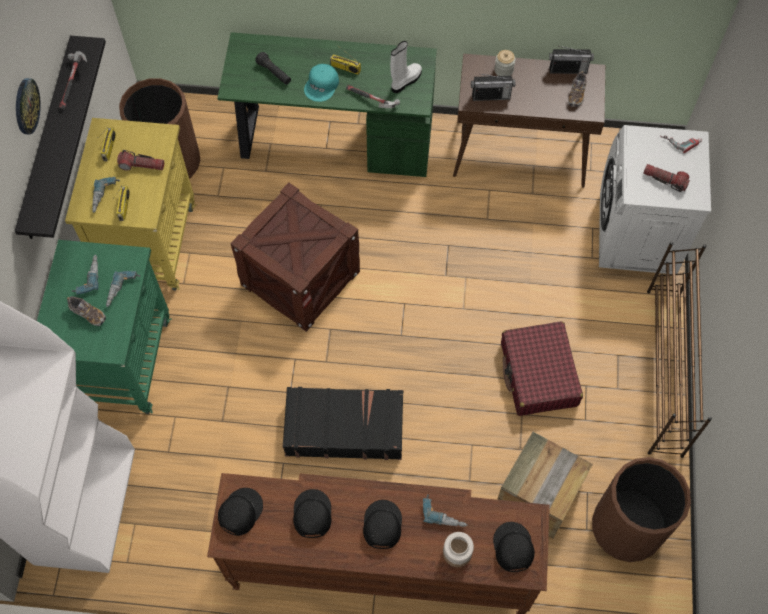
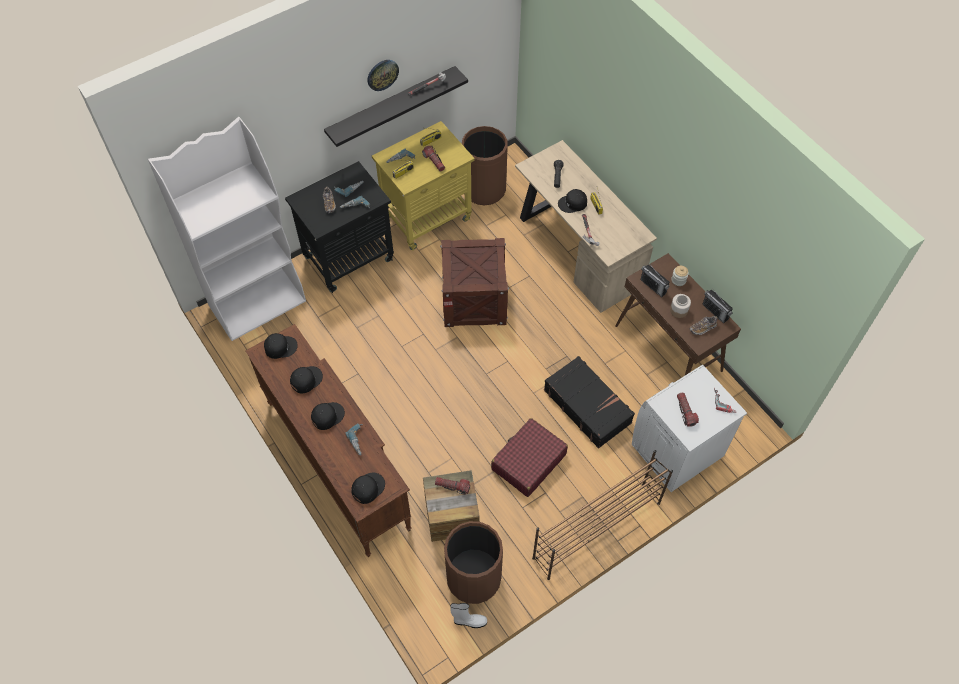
camera: 50 degrees right, 5 degrees down
green cart [37,240,171,414] -> black cart [285,161,394,293]
green desk [217,32,437,177] -> beige desk [515,140,657,313]
black suitcase [283,387,403,460] -> black suitcase moved to [544,356,635,449]
turquoise cap [304,64,339,102] -> black cap [558,189,587,213]
white boot [390,41,422,93] -> white boot moved to [450,603,487,628]
jar [443,532,474,567] -> jar moved to [670,294,691,318]
none -> flashlight [435,477,470,495]

